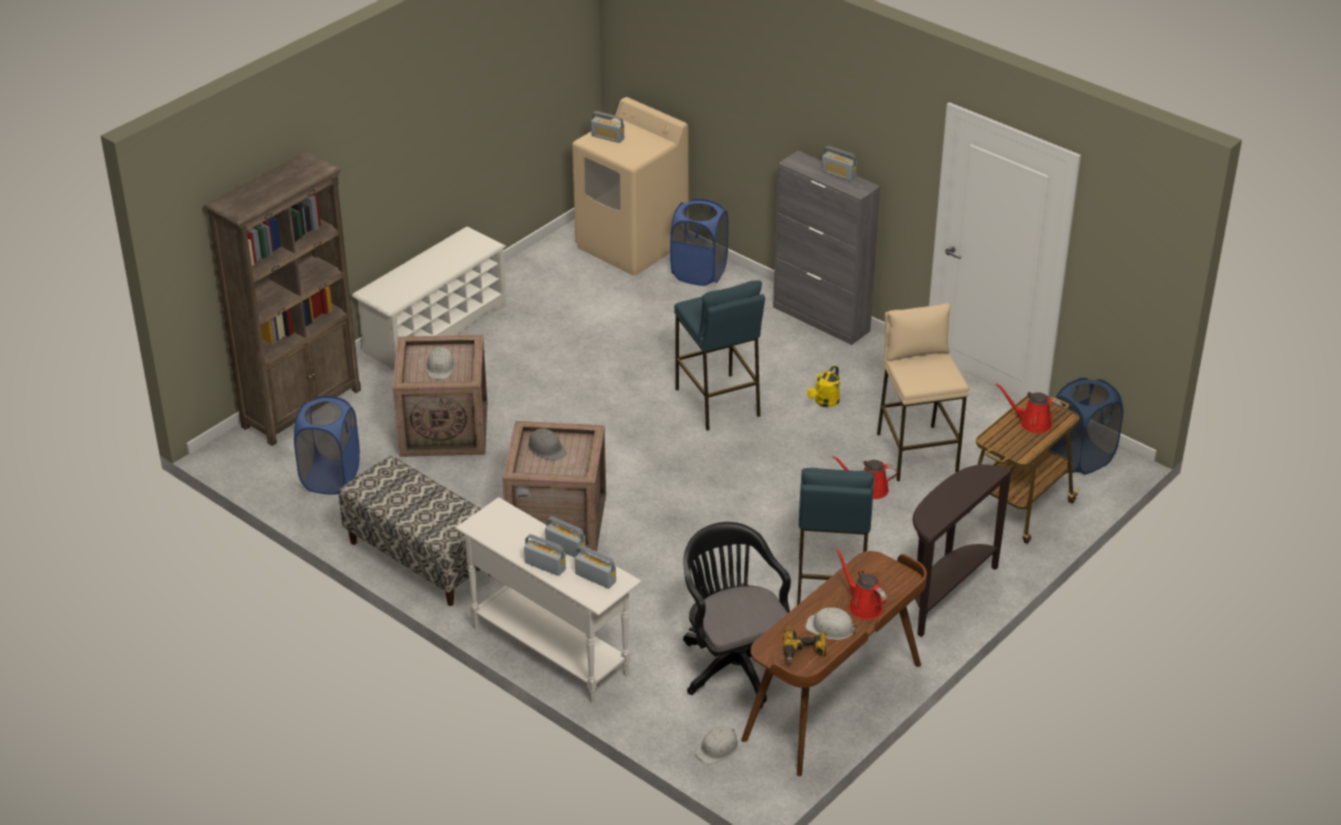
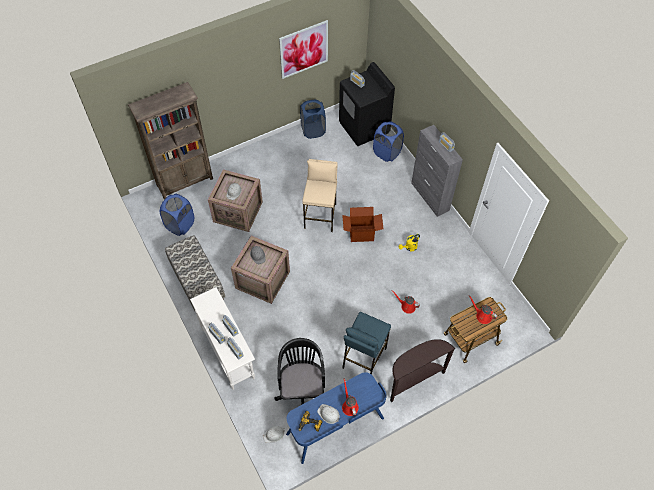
camera: 20 degrees right, 20 degrees up
white shoe rack [352,226,506,370] -> none
beige washing machine [572,97,689,276] -> black washing machine [339,62,395,146]
blue stool [674,280,765,431] -> cardboard box [342,207,383,242]
brown desk [741,551,927,776] -> blue desk [286,372,387,464]
beige stool [877,303,969,481] -> beige stool moved to [302,159,338,232]
blue laundry basket [1049,378,1123,475] -> blue laundry basket moved to [300,99,326,139]
none -> picture [279,20,328,79]

